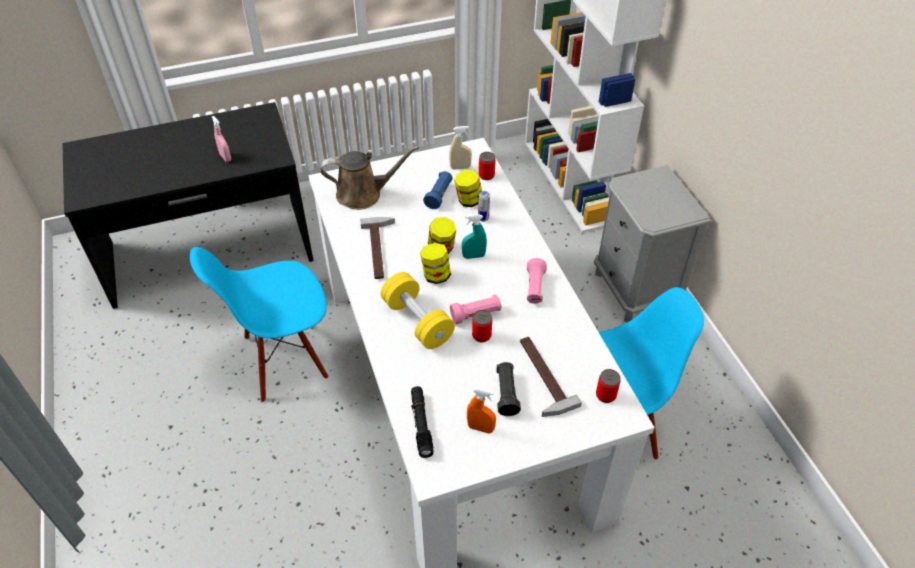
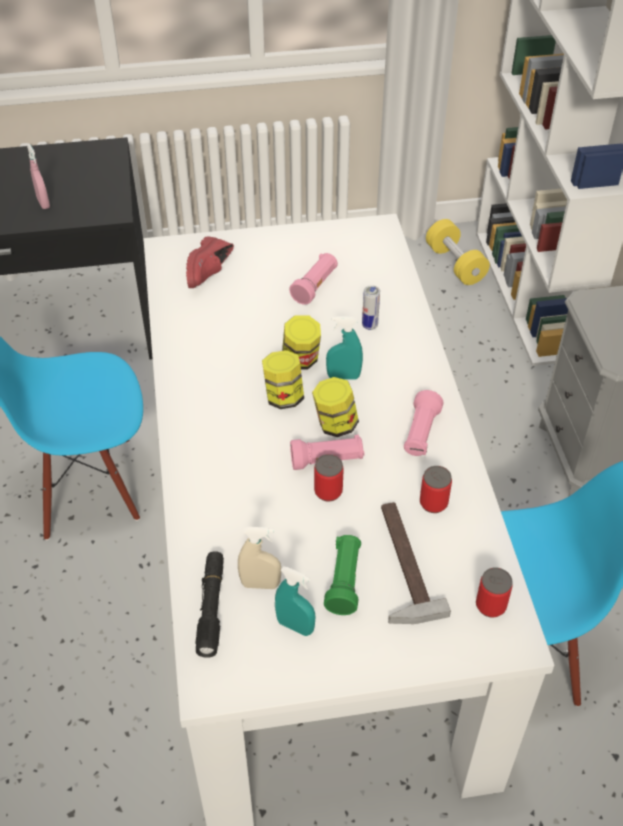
camera: 10 degrees right, 0 degrees up
brown watering can [320,146,419,210] -> red shoe [186,237,234,288]
hammer [360,217,395,279] -> none
yellow dumbbell [381,272,455,349] -> yellow dumbbell moved to [426,219,490,285]
blue flashlight [423,171,453,209] -> pink flashlight [289,253,338,305]
beige spray bottle [449,126,472,170] -> beige spray bottle moved to [238,527,281,589]
jar [454,170,482,207] -> jar moved to [312,377,359,437]
orange spray bottle [467,388,496,434] -> turquoise spray bottle [275,566,315,636]
can [479,152,496,180] -> can moved to [420,466,452,513]
black flashlight [496,362,521,416] -> green flashlight [324,535,361,615]

